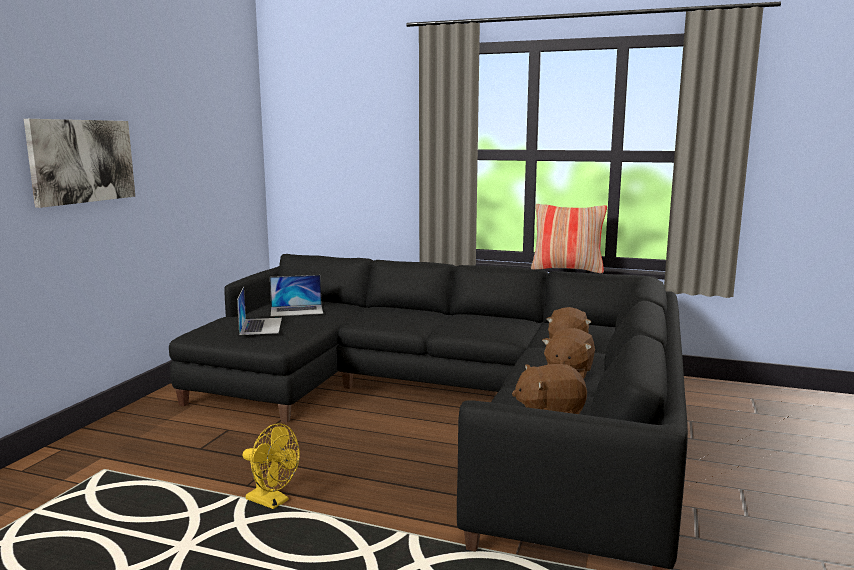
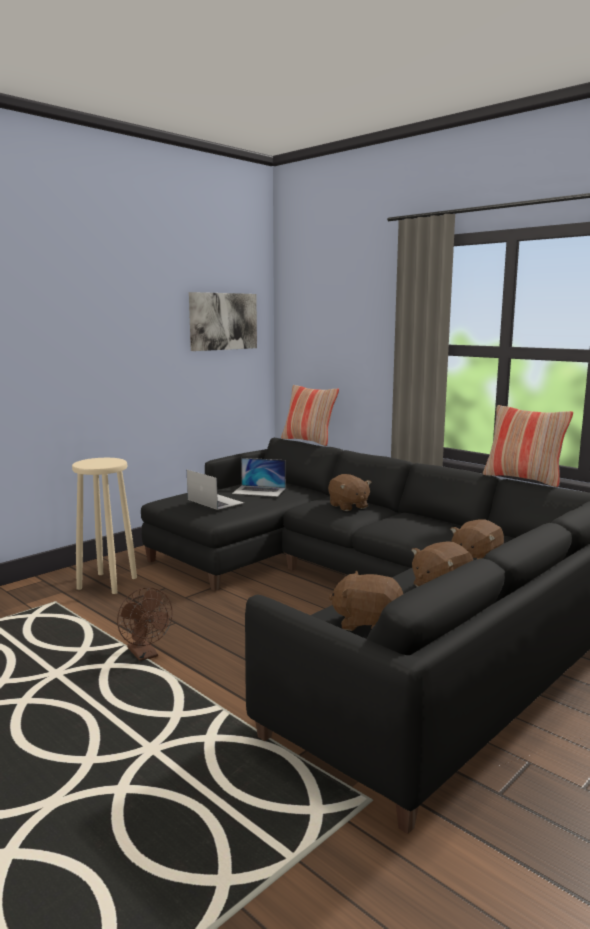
camera: 25 degrees right, 0 degrees up
picture [24,119,135,208] -> picture moved to [189,292,257,351]
laptop [237,287,282,335] -> laptop turned 60 degrees counterclockwise [187,470,244,510]
yellow fan [242,423,300,509] -> brown fan [117,587,172,661]
none -> beige stool [72,458,137,594]
none -> pillow [281,385,339,446]
none -> brown plush toy [328,474,371,511]

